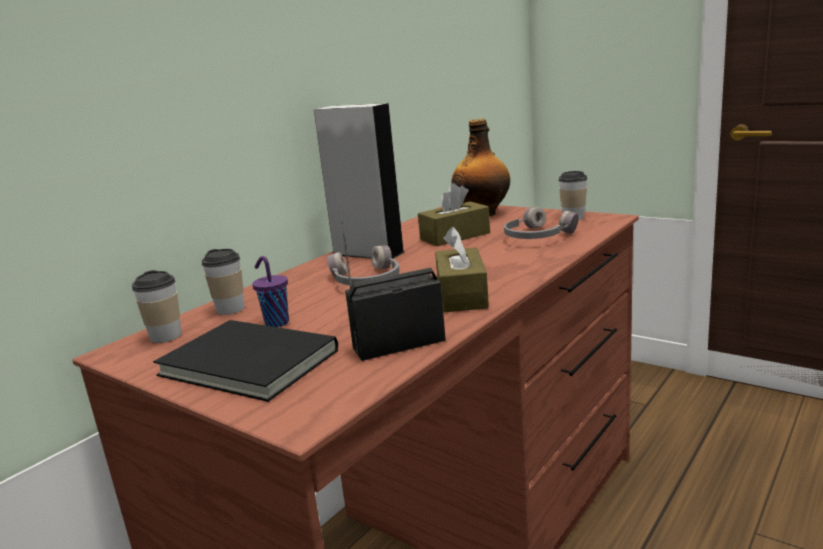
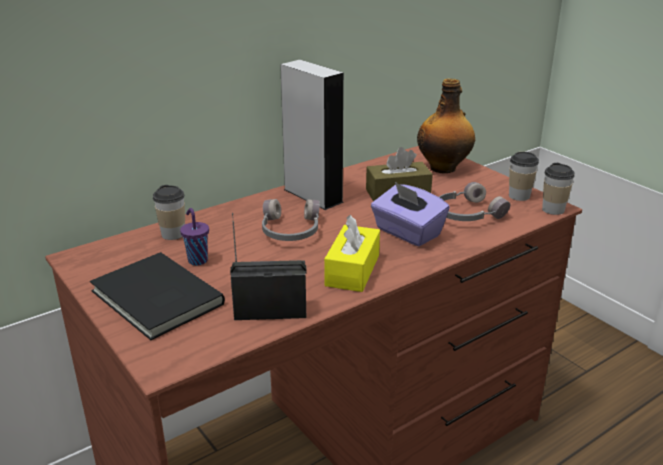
camera: 15 degrees right, 10 degrees up
cup [132,270,182,343] -> cup moved to [542,163,575,215]
brown tissue box [435,227,489,312] -> yellow tissue box [324,215,380,292]
none -> purple tissue box [371,182,450,246]

